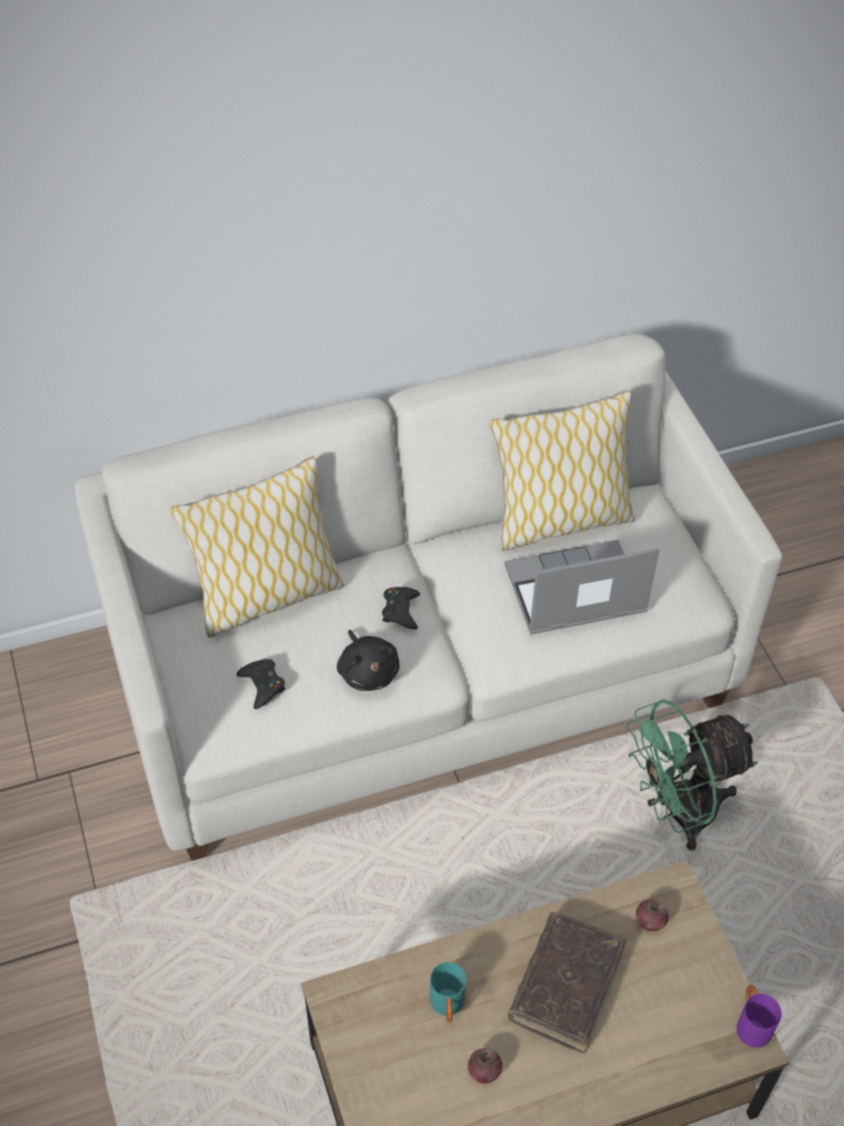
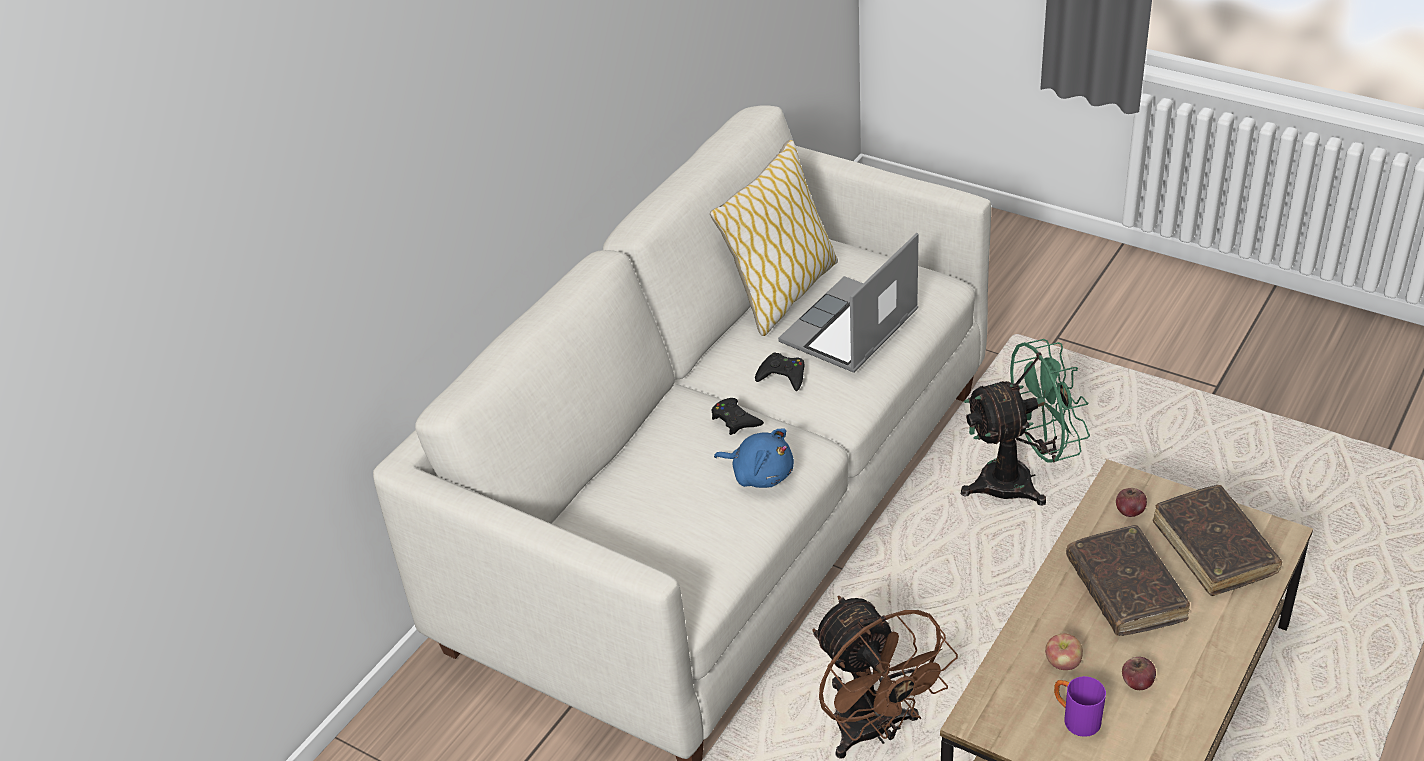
camera: 35 degrees left, 10 degrees down
pillow [169,457,344,638] -> none
black game controller [236,659,286,709] -> black game controller moved to [755,352,805,391]
black plush toy [337,630,400,691] -> blue plush toy [714,428,794,488]
turquoise mug [430,962,466,1023] -> apple [1045,633,1083,670]
green fan [626,699,758,851] -> green fan turned 135 degrees counterclockwise [961,339,1090,506]
purple mug [737,985,782,1048] -> purple mug moved to [1054,676,1106,737]
none -> brown fan [812,596,958,759]
none -> brown book [1153,485,1282,596]

